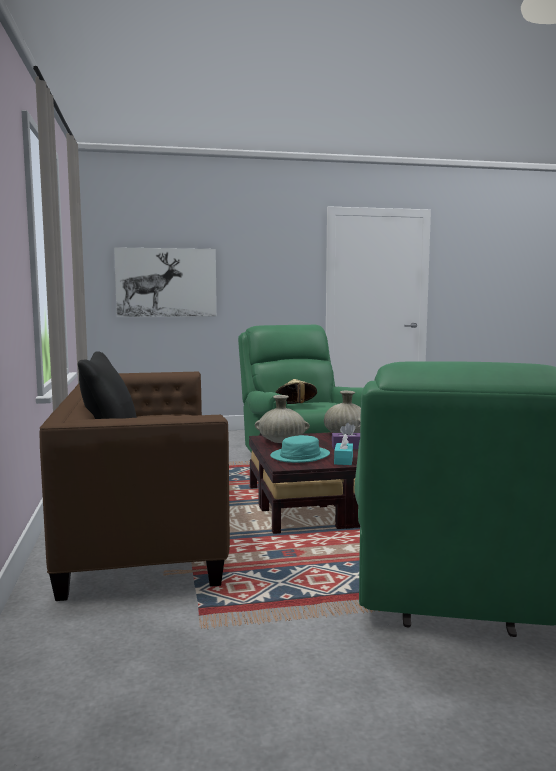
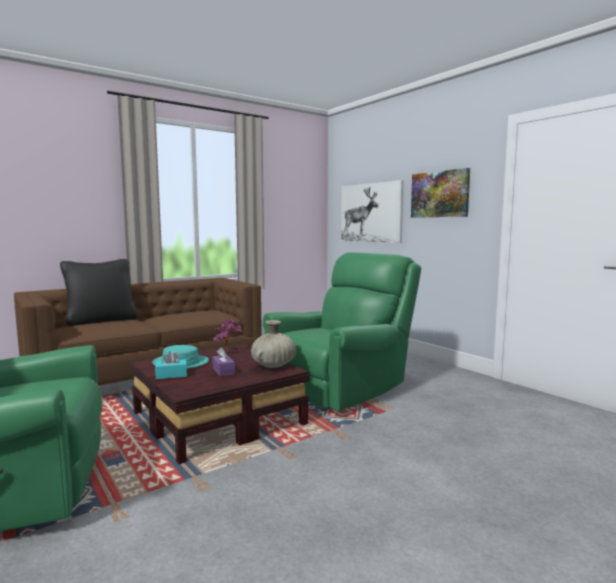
camera: 65 degrees right, 0 degrees up
beige vase [255,395,310,443] -> potted plant [213,319,243,353]
beige hat [275,379,317,404] -> none
none -> picture [411,168,470,218]

